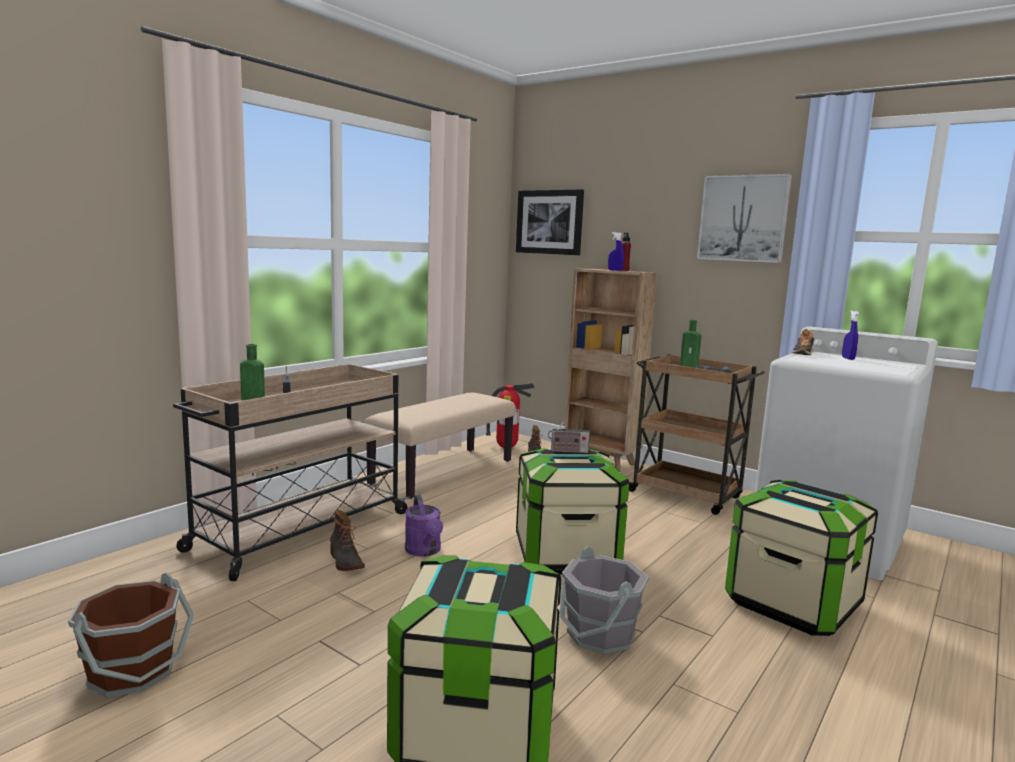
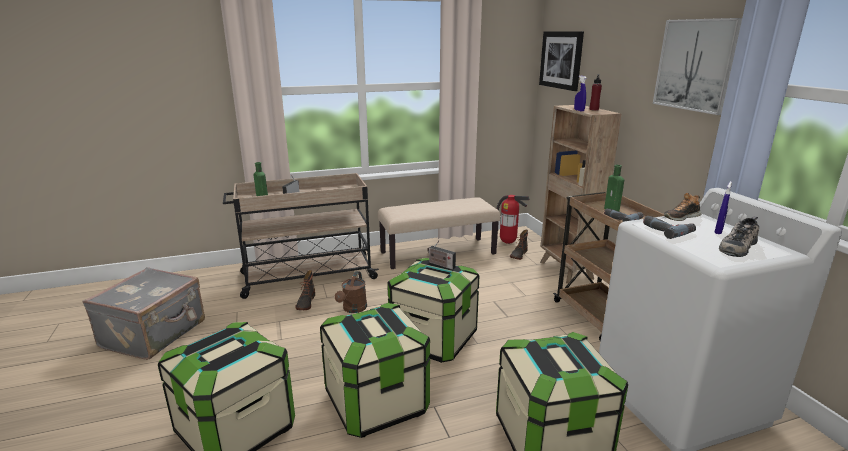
camera: 35 degrees right, 10 degrees up
brown bucket [68,572,194,697] -> grey suitcase [82,267,205,360]
purple watering can [405,495,443,557] -> brown watering can [335,271,367,313]
grey bucket [560,546,649,654] -> storage box [320,303,430,438]
none -> power drill [643,216,696,239]
none -> shoe [719,216,759,257]

